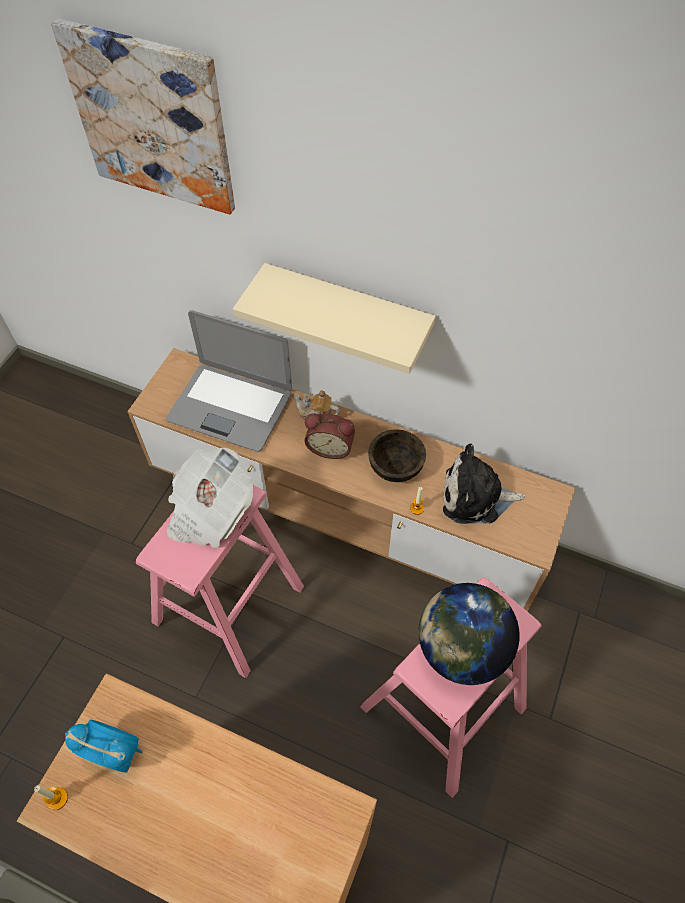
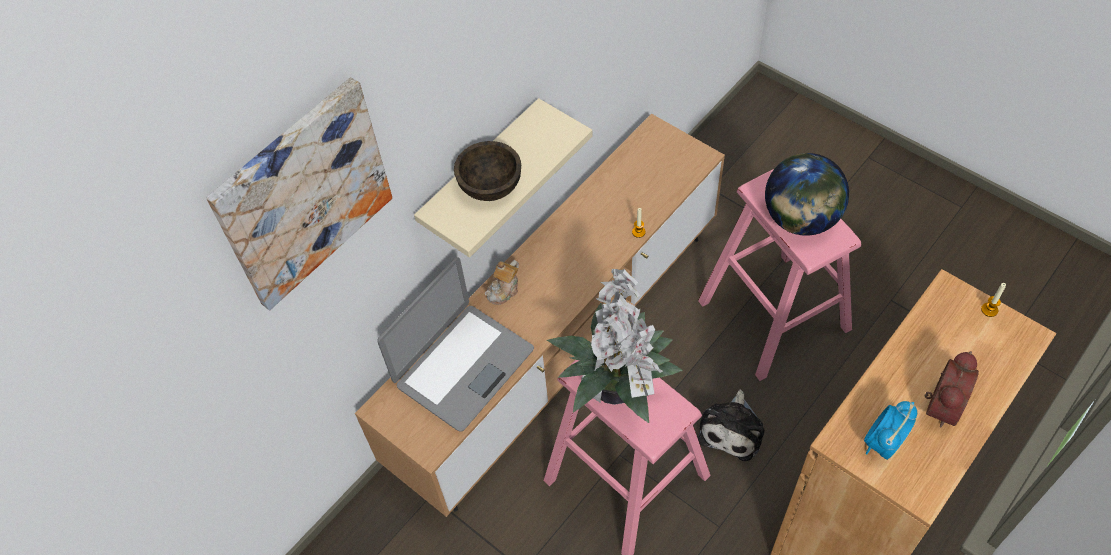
camera: 70 degrees left, 0 degrees up
candle [34,785,68,810] -> candle moved to [981,283,1006,317]
newspaper [167,448,253,548] -> potted plant [547,268,683,423]
alarm clock [304,413,355,459] -> alarm clock moved to [924,351,979,427]
brown bowl [368,429,426,482] -> brown bowl moved to [454,141,521,201]
plush toy [443,444,525,524] -> plush toy moved to [698,389,764,461]

